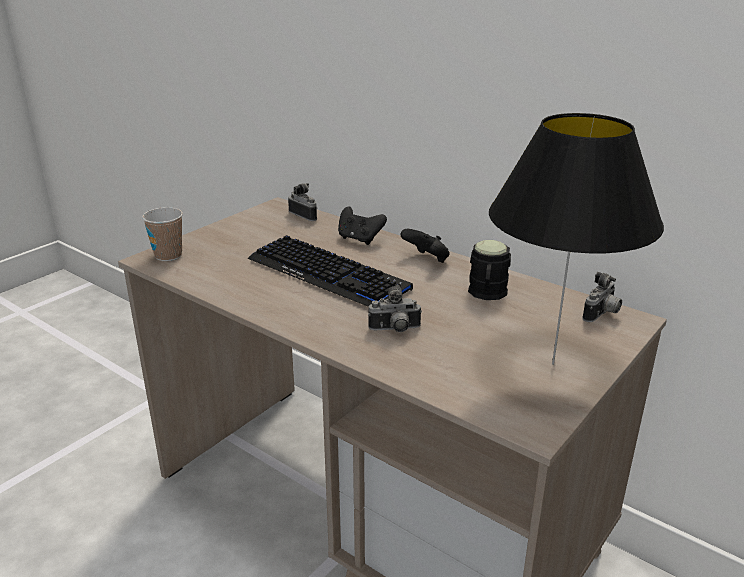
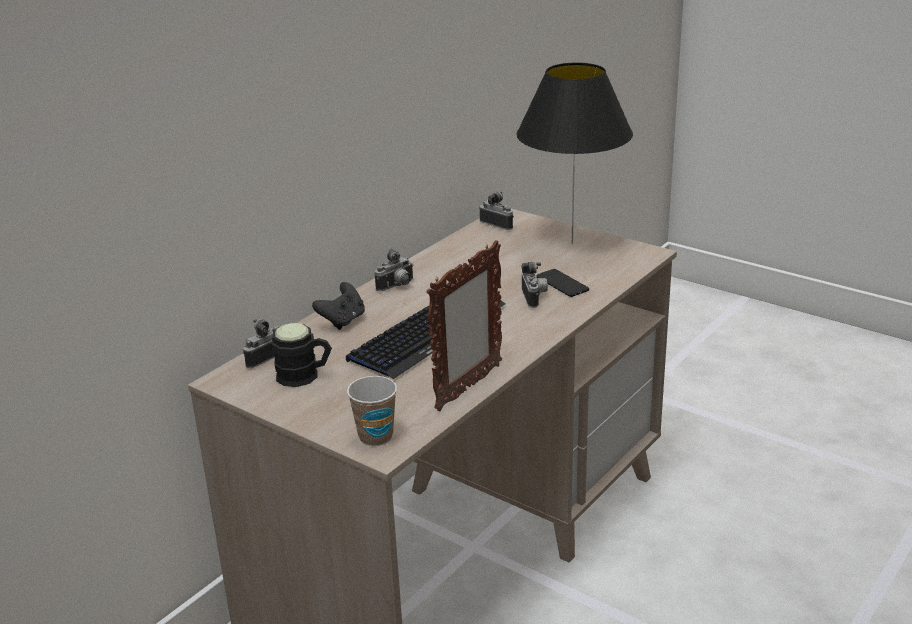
camera: 90 degrees left, 0 degrees up
black game controller [400,229,450,263] -> camera [375,249,414,291]
black mug [468,240,511,300] -> black mug moved to [272,323,332,387]
none -> picture frame [426,240,502,411]
none -> phone [537,269,589,297]

